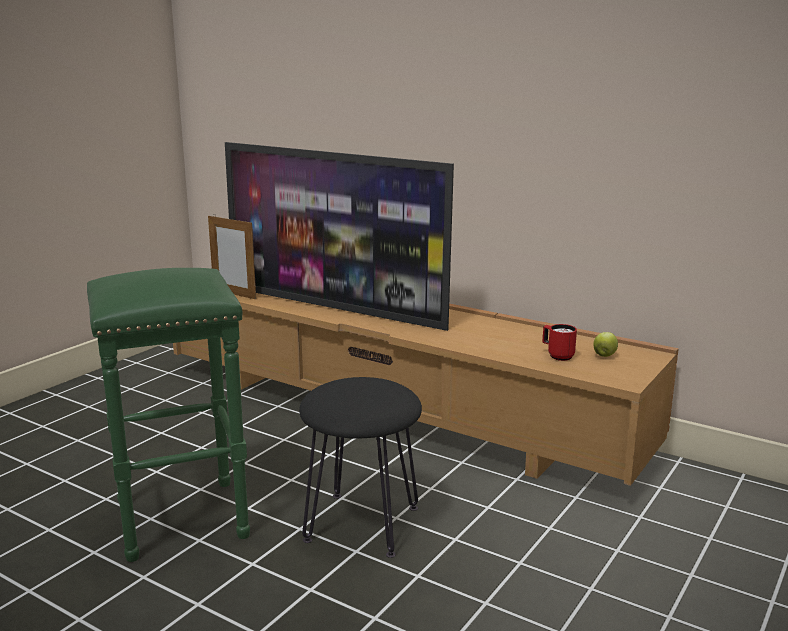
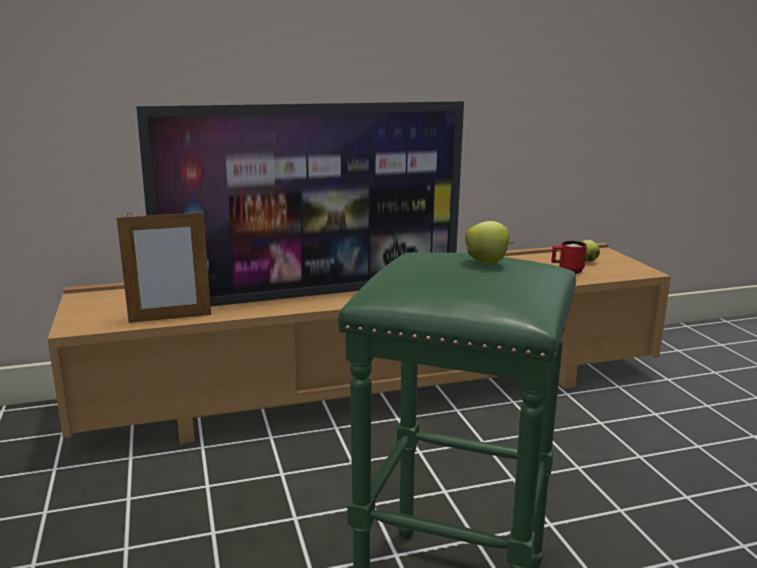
camera: 50 degrees left, 0 degrees up
black stool [299,377,422,558] -> none
none -> apple [465,221,514,263]

